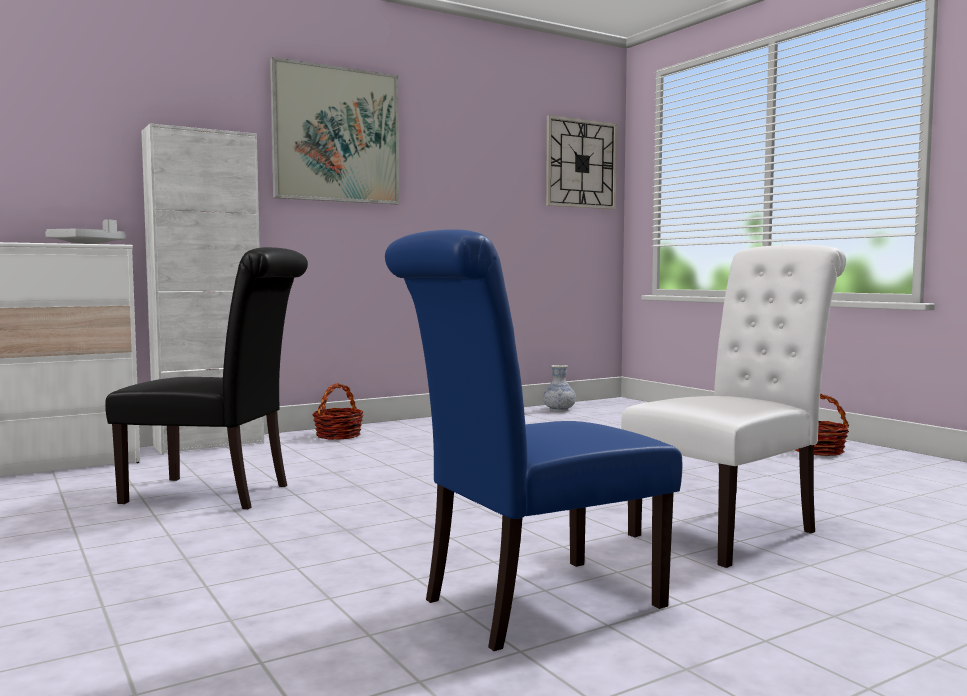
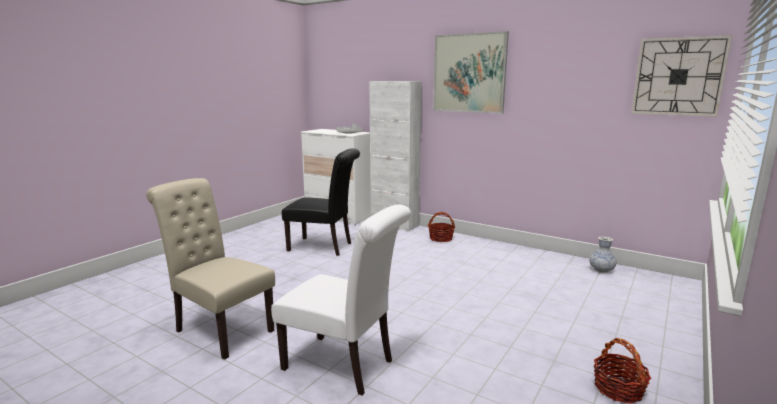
camera: 65 degrees right, 10 degrees up
black chair [105,247,308,509] -> black chair turned 60 degrees counterclockwise [282,148,360,256]
blue chair [385,229,682,651] -> beige chair [146,178,275,359]

